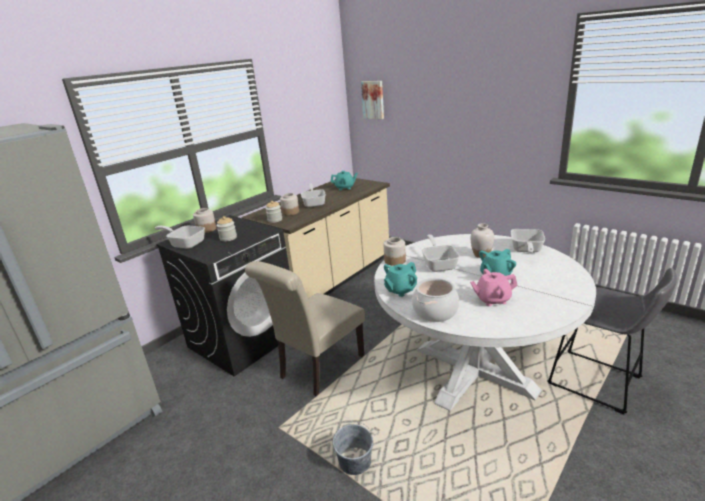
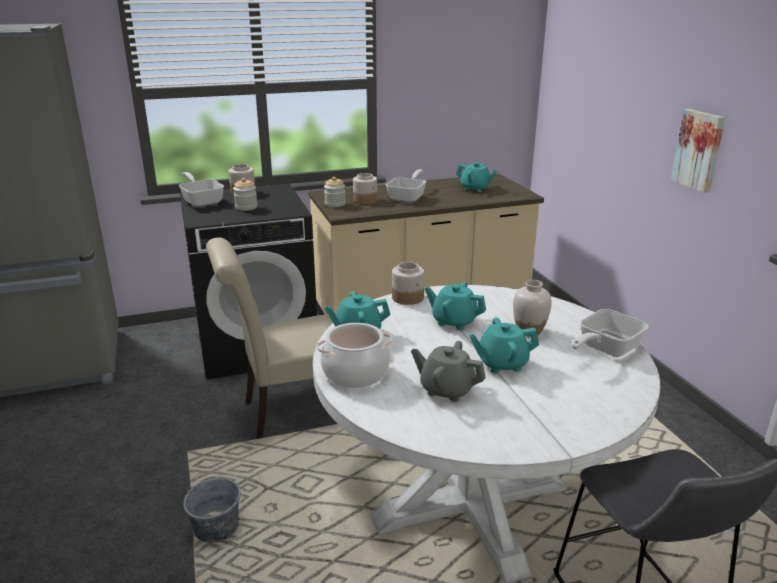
camera: 30 degrees right, 0 degrees up
picture [361,81,384,119] -> picture moved to [671,109,726,193]
frying pan [422,235,460,272] -> turquoise teapot [425,282,486,330]
pink teapot [470,269,518,306] -> grey teapot [411,341,486,402]

